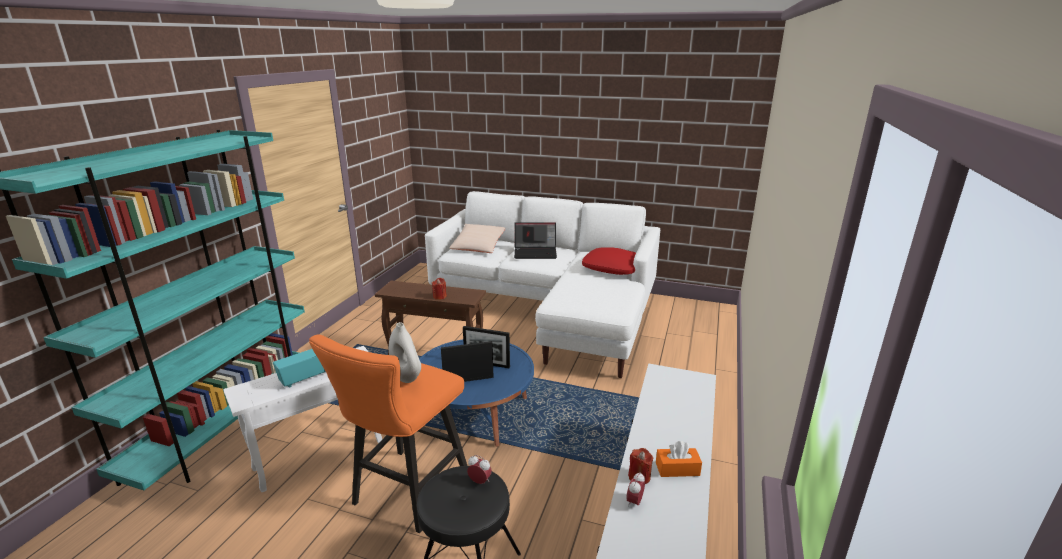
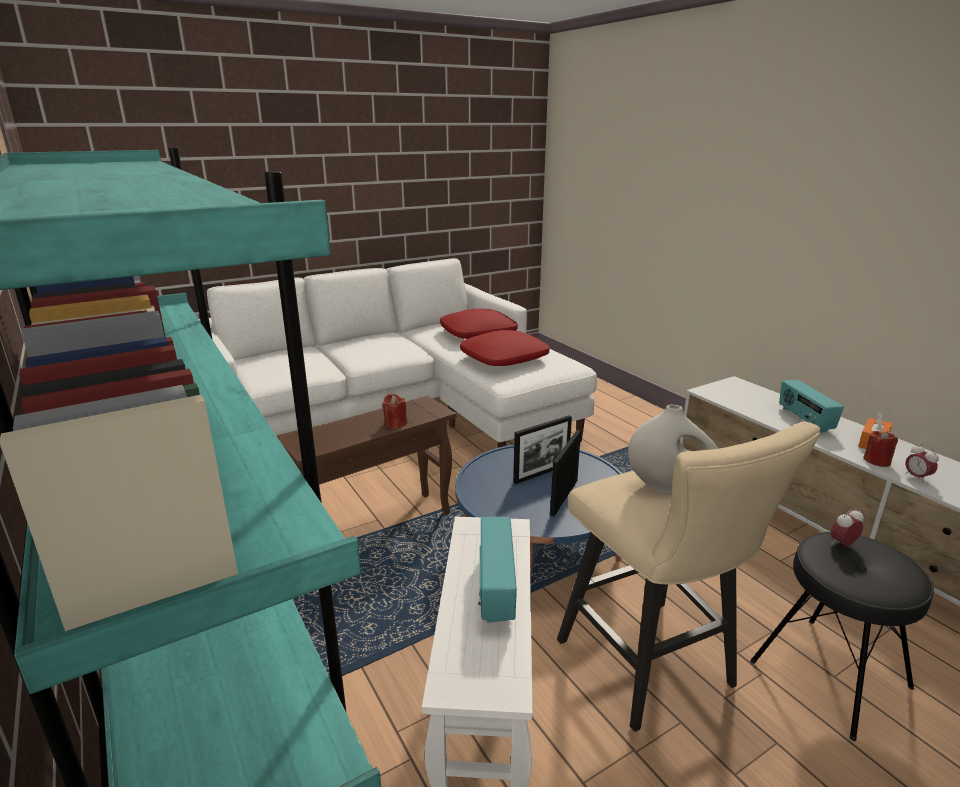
camera: 50 degrees left, 0 degrees up
orange stool [309,334,467,533] -> beige stool [557,422,821,732]
beige pillow [449,224,505,253] -> none
laptop [514,222,557,259] -> none
none -> red pillow [460,330,549,366]
none -> radio [779,380,844,433]

